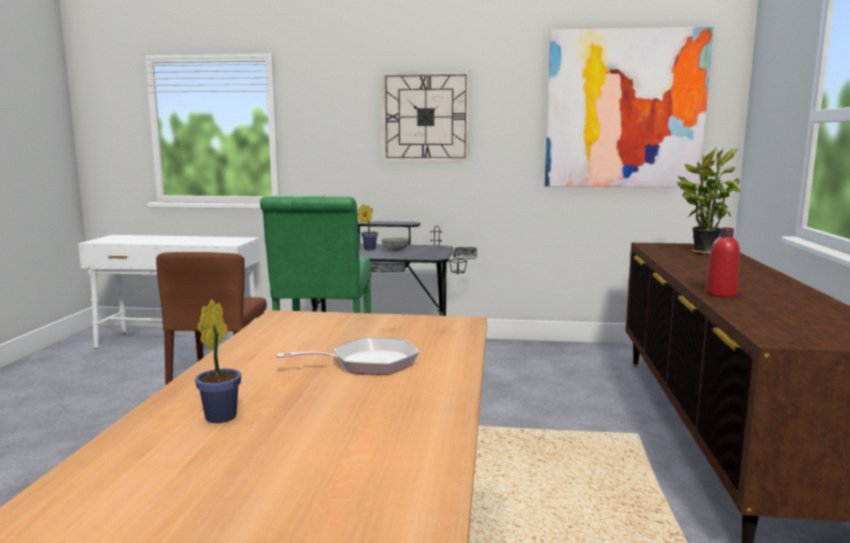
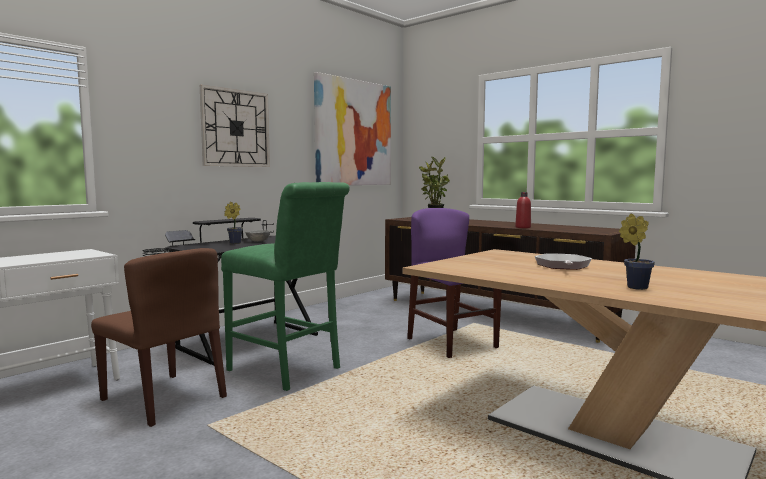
camera: 55 degrees left, 5 degrees down
none -> purple chair [407,208,502,358]

